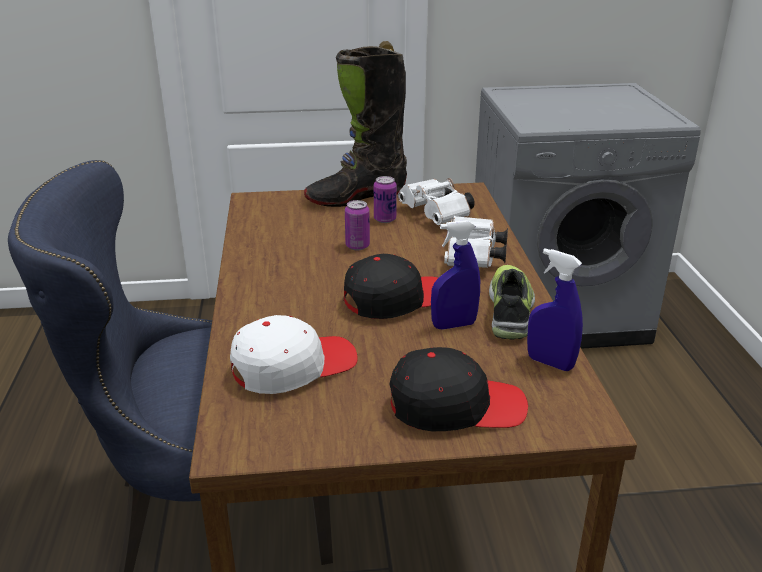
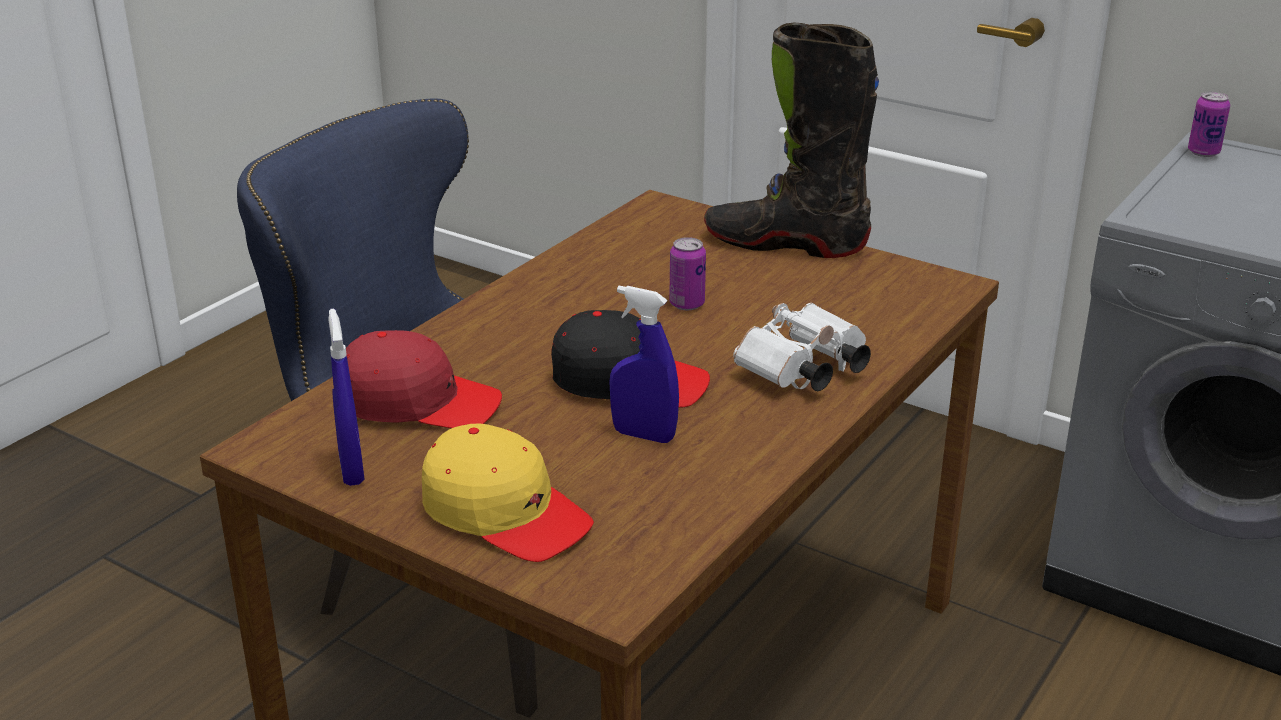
camera: 40 degrees right, 0 degrees up
white cap [230,315,358,394] -> red cap [346,330,502,428]
can [374,176,397,223] -> can moved to [1188,91,1230,157]
black cap [389,347,528,431] -> yellow cap [422,424,594,562]
white binoculars [398,178,475,225] -> none
shoe [489,265,535,340] -> none
blue spray bottle [527,248,583,371] -> blue spray bottle moved to [328,309,365,486]

